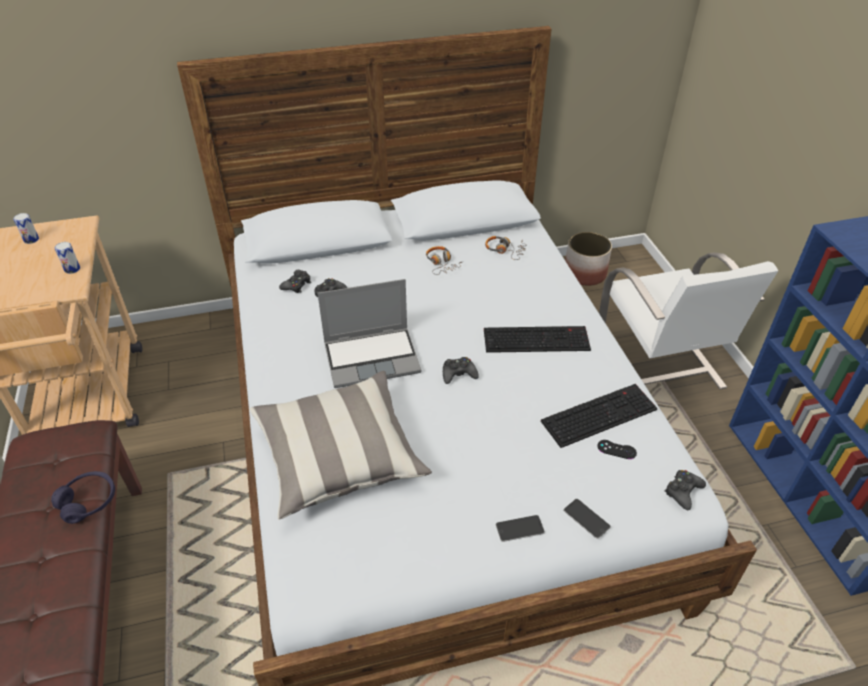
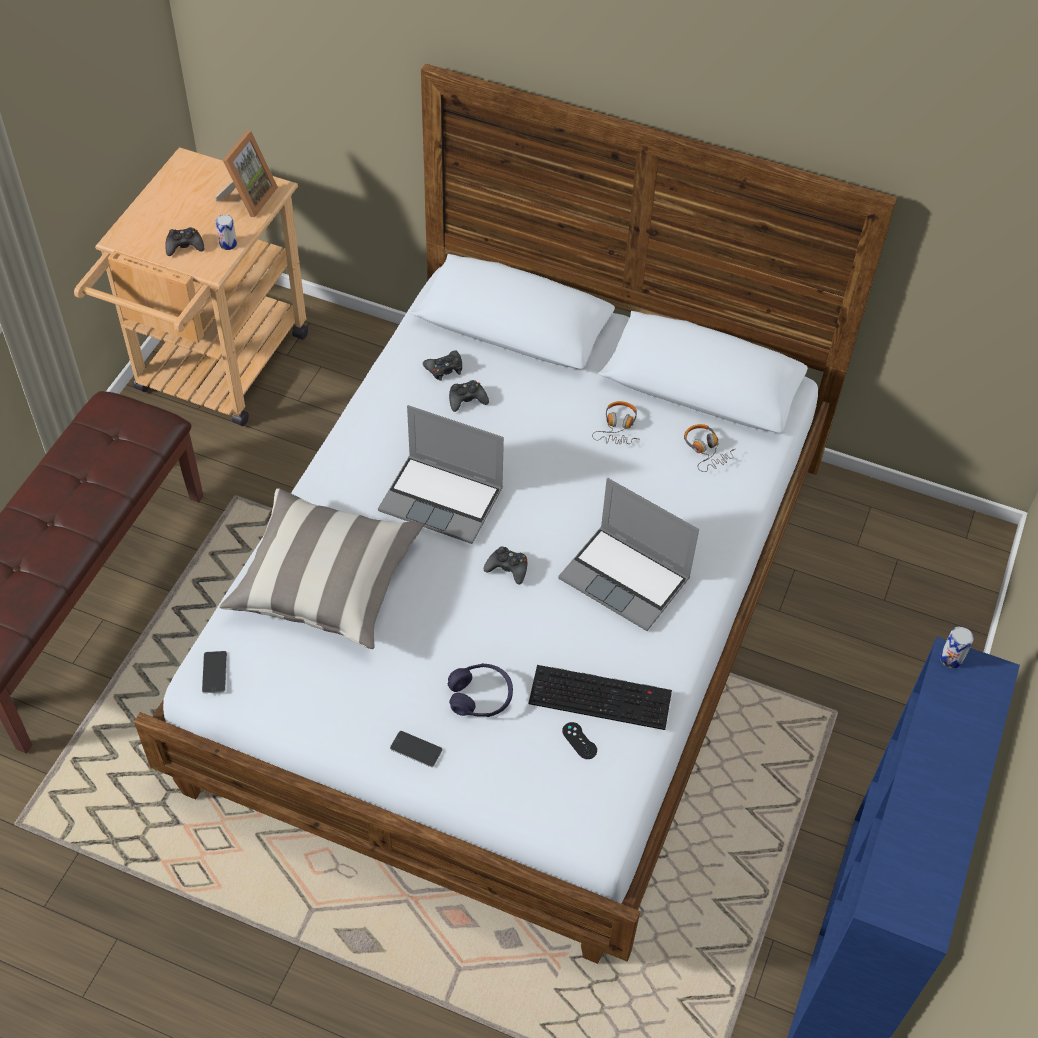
camera: 35 degrees right, 10 degrees up
can [13,213,39,244] -> can moved to [940,627,974,669]
purple headphones [51,471,115,524] -> purple headphones moved to [448,663,513,717]
keyboard [484,326,591,353] -> laptop [558,478,699,631]
phone [563,499,611,539] -> phone moved to [202,651,227,693]
planter [565,232,612,286] -> none
white chair [599,252,778,390] -> none
black game controller [665,470,706,510] -> black game controller moved to [165,228,204,256]
none -> picture frame [215,130,278,217]

